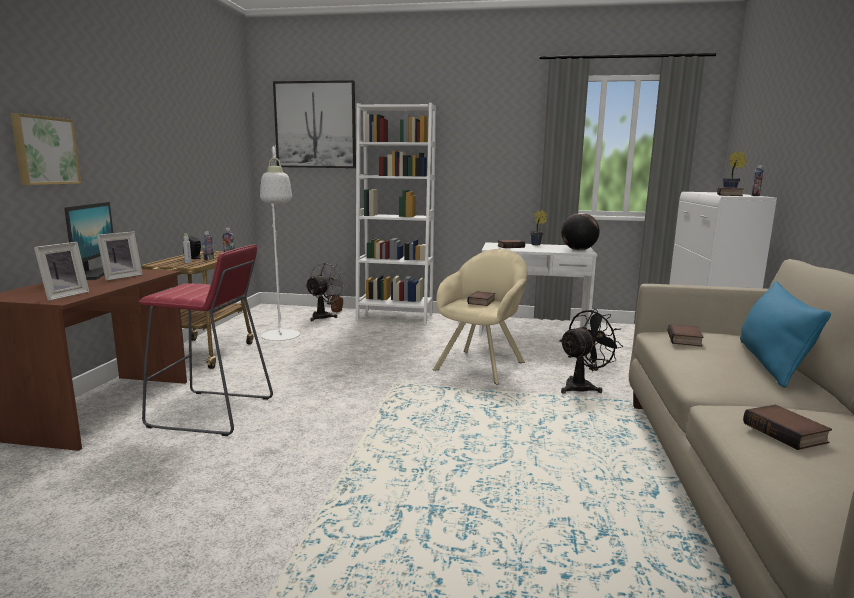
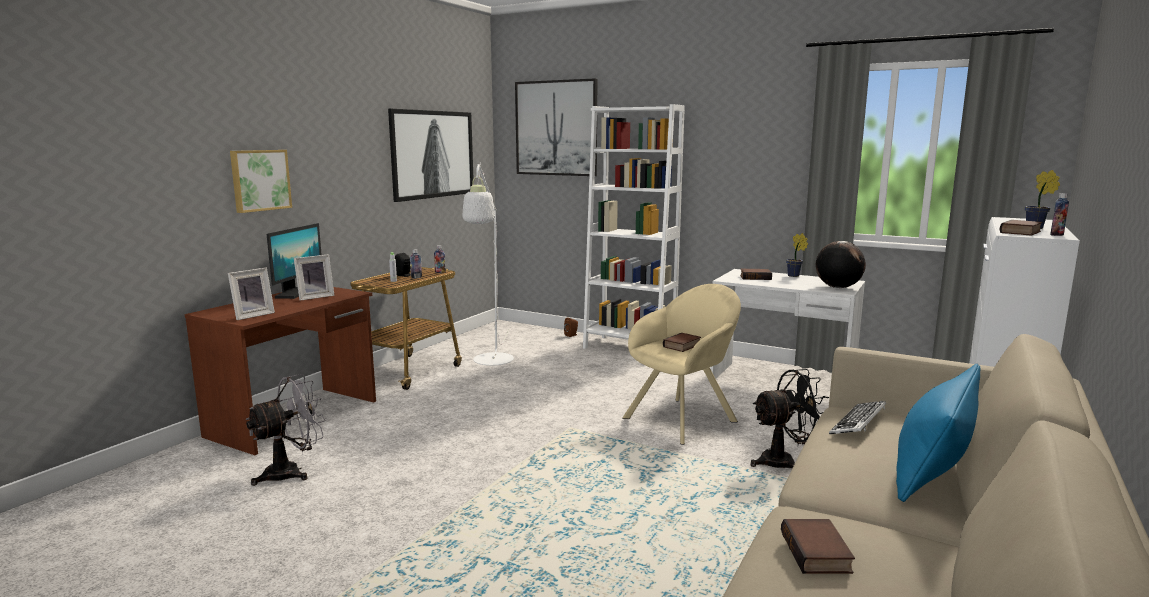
camera: 20 degrees right, 0 degrees up
red stool [139,244,273,436] -> none
grey fan [305,262,347,321] -> grey fan moved to [245,374,325,486]
book [668,324,704,347] -> keyboard [829,401,886,434]
none -> picture [388,109,473,202]

